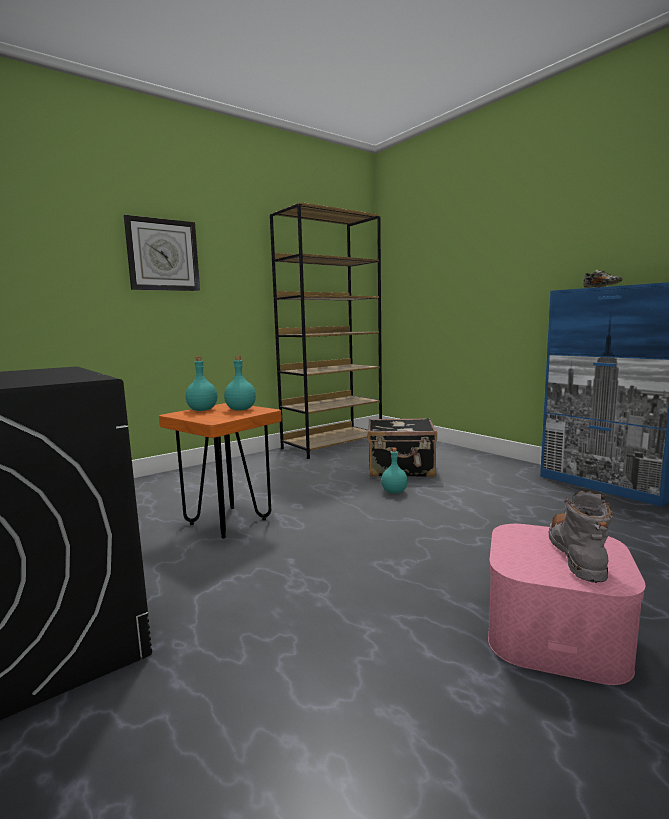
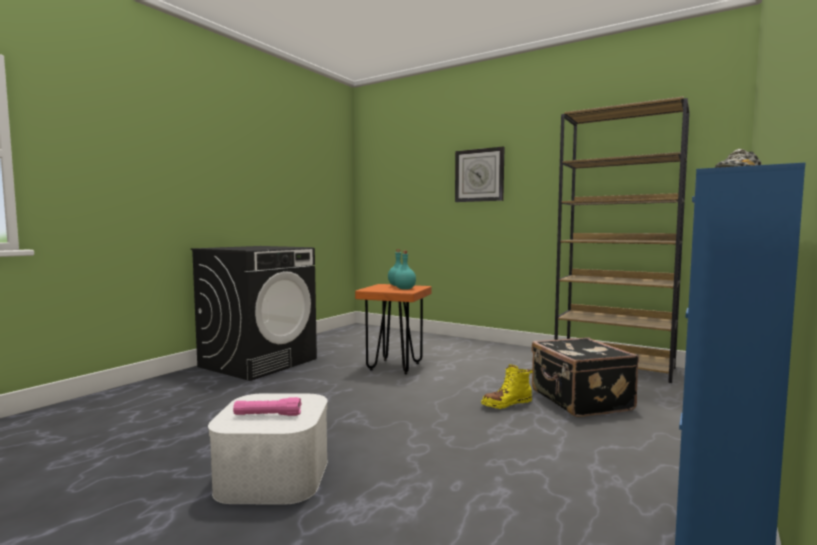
camera: 70 degrees right, 5 degrees down
turquoise bottle [381,448,408,494] -> yellow boot [481,364,533,409]
pink storage box [488,524,645,685] -> white storage box [208,393,328,505]
grey boot [548,491,613,583] -> pink flashlight [233,397,302,416]

